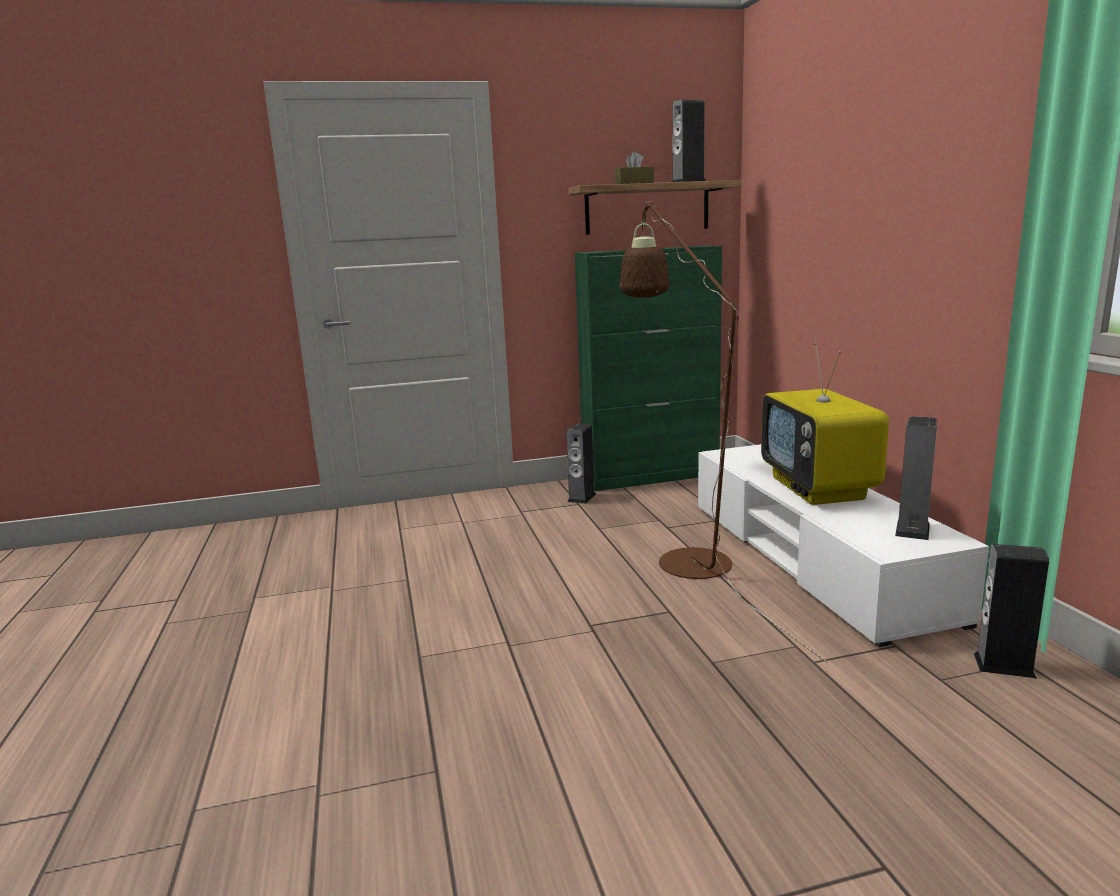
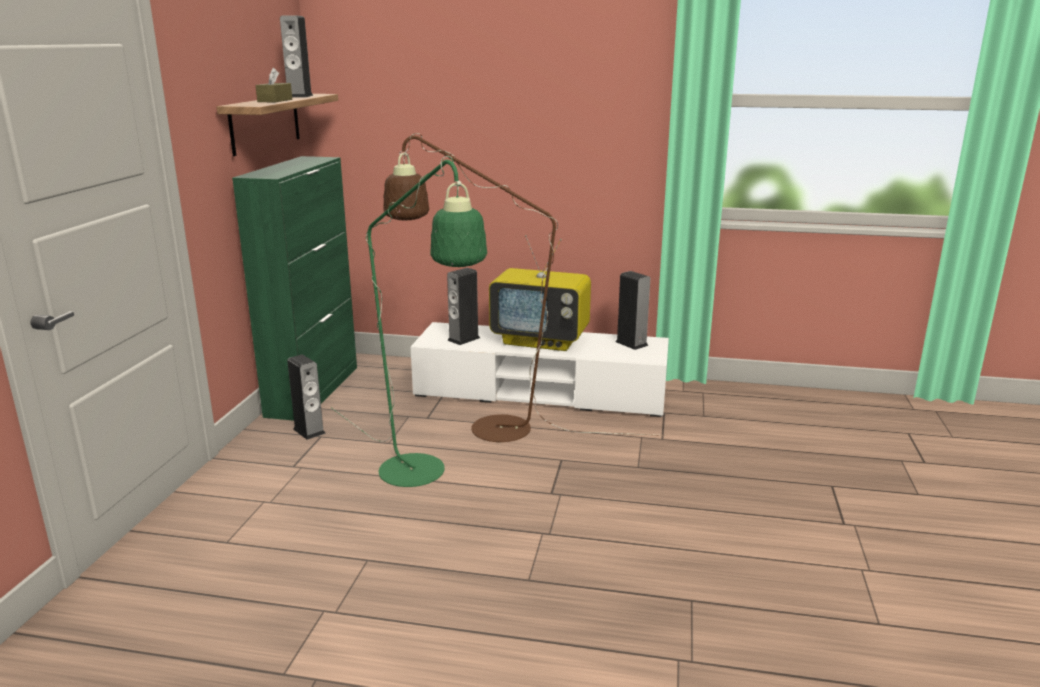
camera: 65 degrees left, 5 degrees up
speaker [974,544,1049,678] -> speaker moved to [447,268,480,345]
none -> green floor lamp [332,156,487,487]

